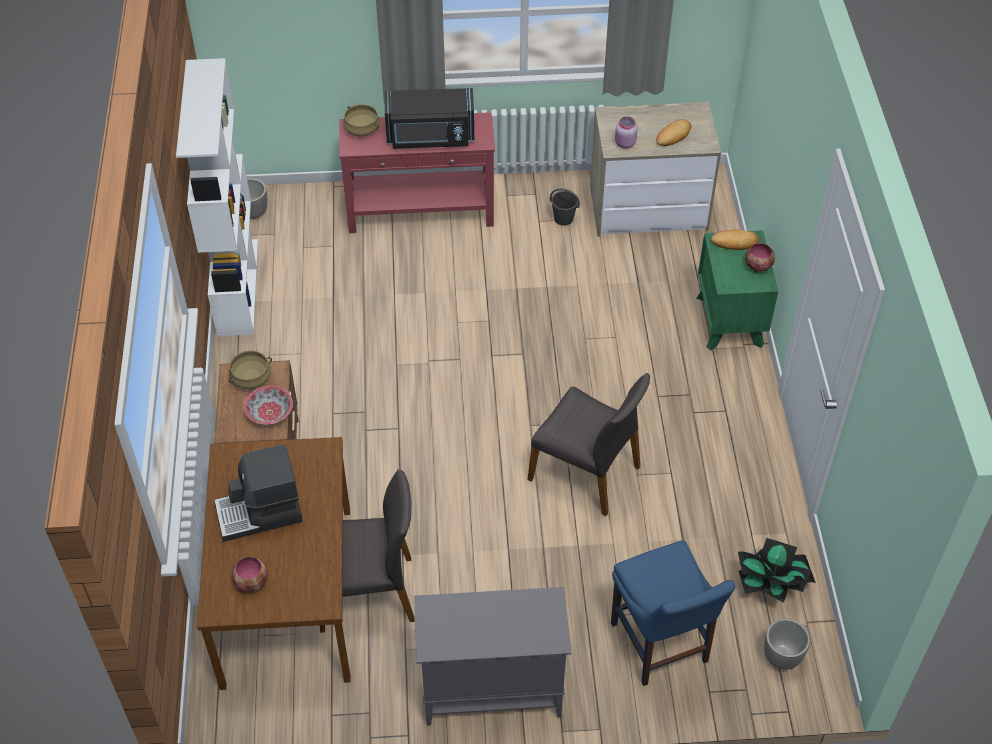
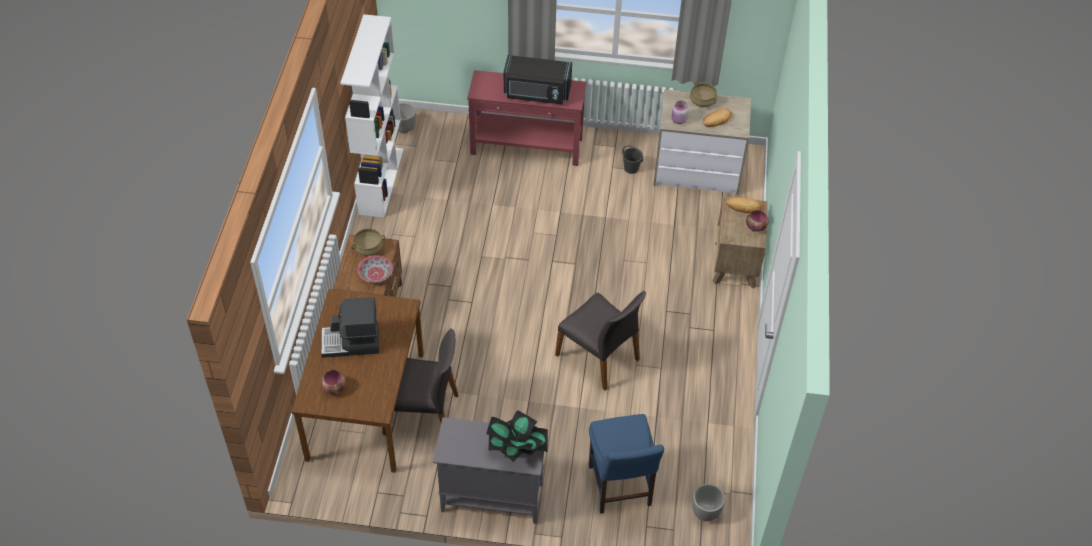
camera: 10 degrees right, 0 degrees up
beige cooking pot [343,104,380,136] -> beige cooking pot moved to [690,83,717,107]
green nightstand [696,230,778,351] -> brown nightstand [712,196,768,289]
potted plant [738,538,816,603] -> potted plant moved to [486,410,548,462]

